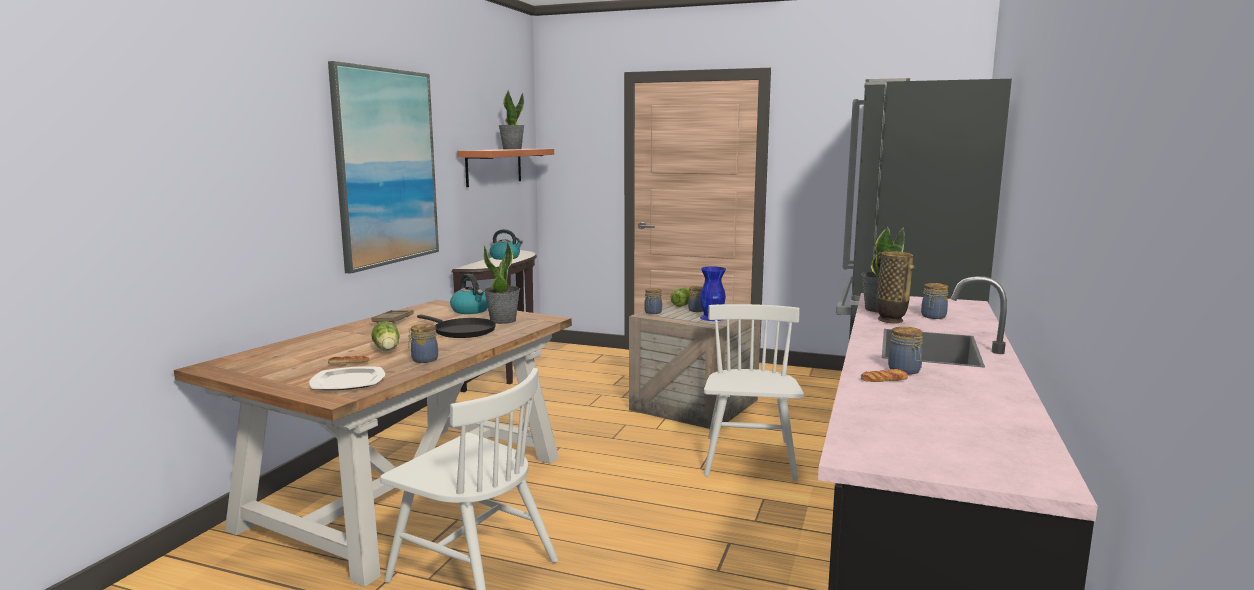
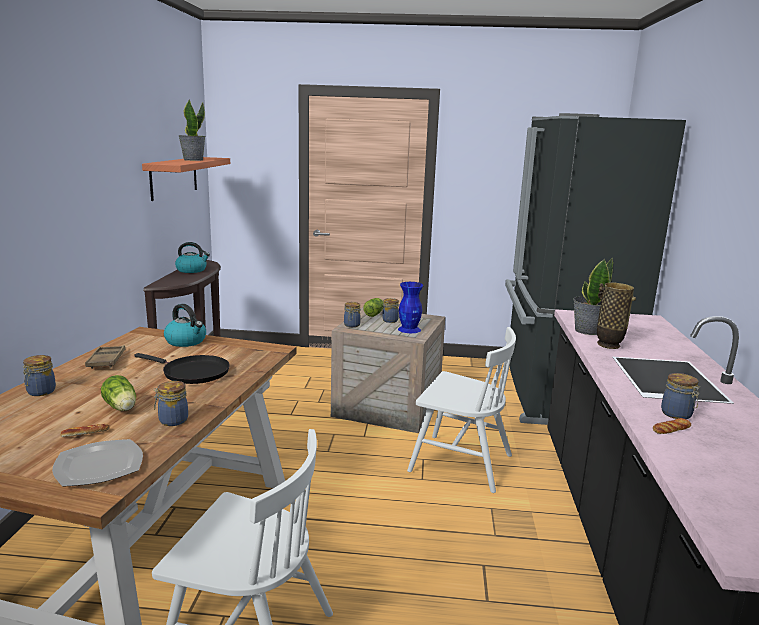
camera: 15 degrees left, 5 degrees up
picture [328,61,439,274] -> none
potted plant [484,241,520,324] -> none
white chair [704,304,804,482] -> white chair turned 120 degrees clockwise [407,327,516,493]
jar [921,283,948,319] -> jar moved to [23,355,56,396]

